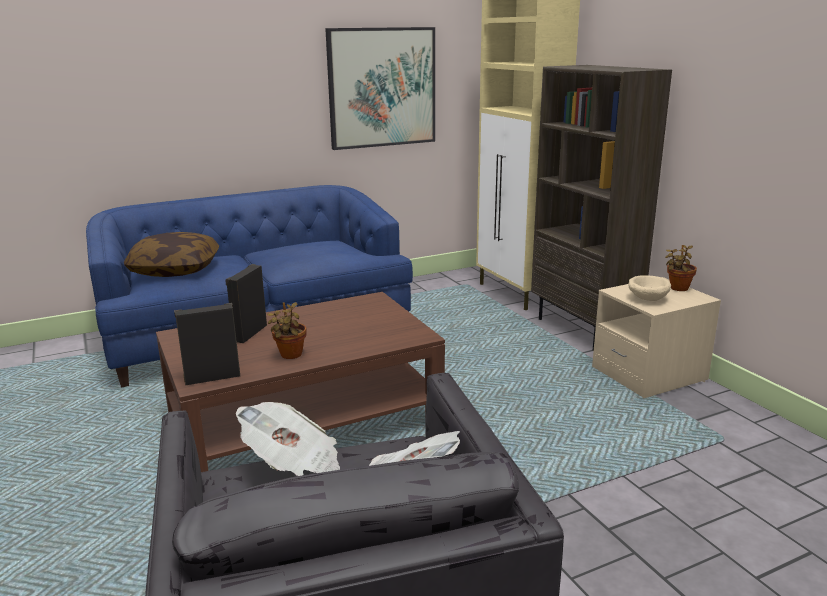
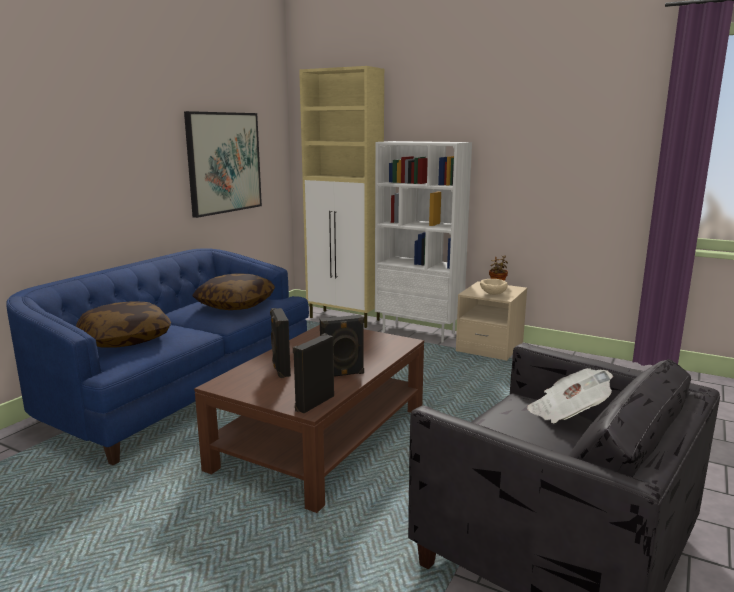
camera: 35 degrees left, 5 degrees down
newspaper [236,402,340,476] -> none
potted plant [267,302,306,359] -> black speaker [320,315,364,377]
brown bookcase [531,65,672,351] -> white bookcase [375,141,472,343]
none -> pillow [192,274,275,310]

